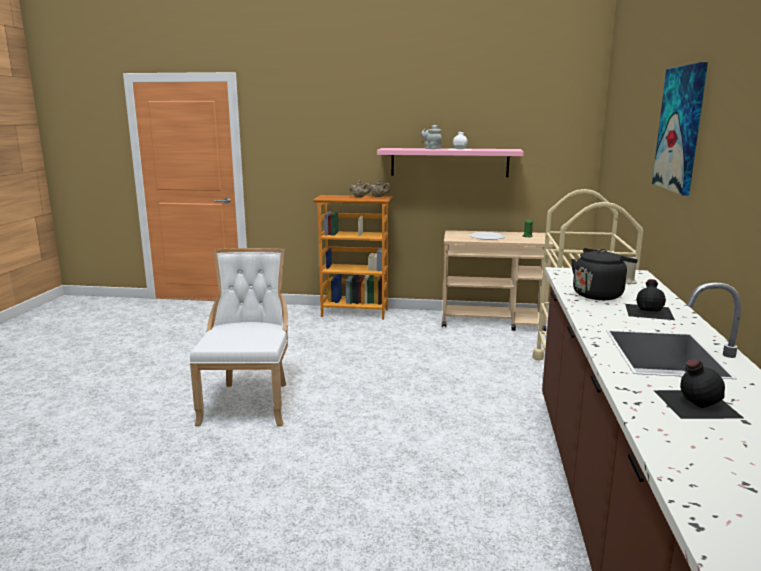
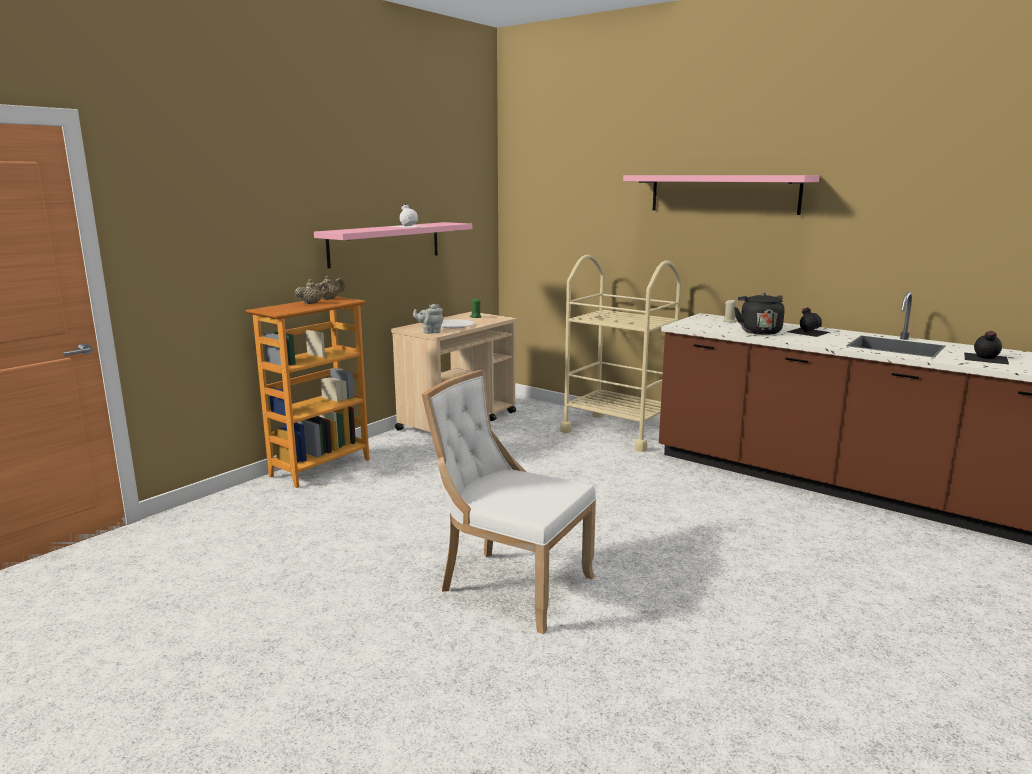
camera: 60 degrees left, 0 degrees up
grey teapot [421,125,442,149] -> grey teapot moved to [413,304,444,334]
picture [652,62,708,195] -> pink shelf [623,175,820,215]

